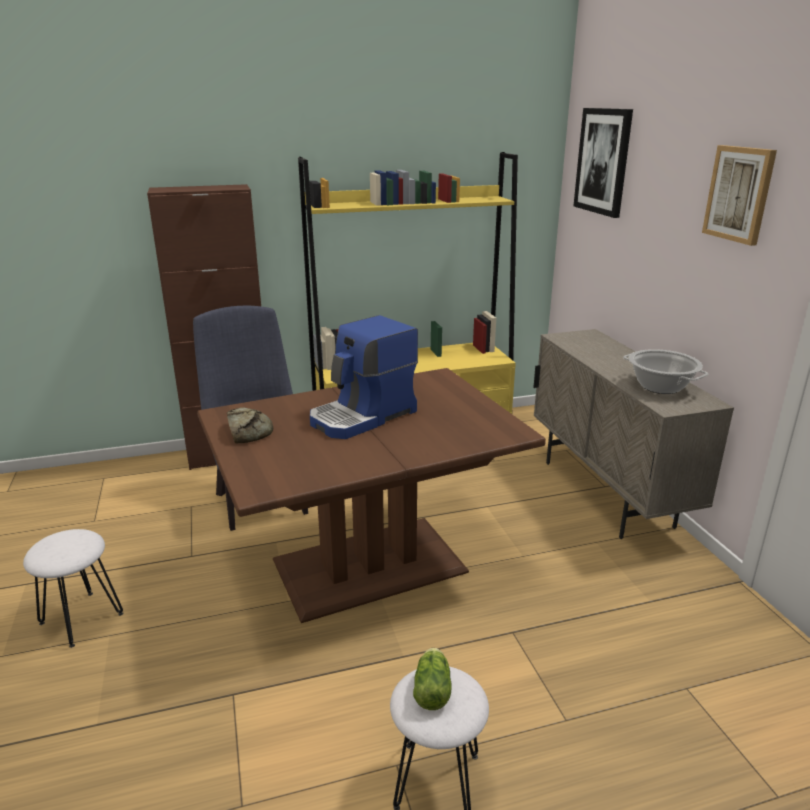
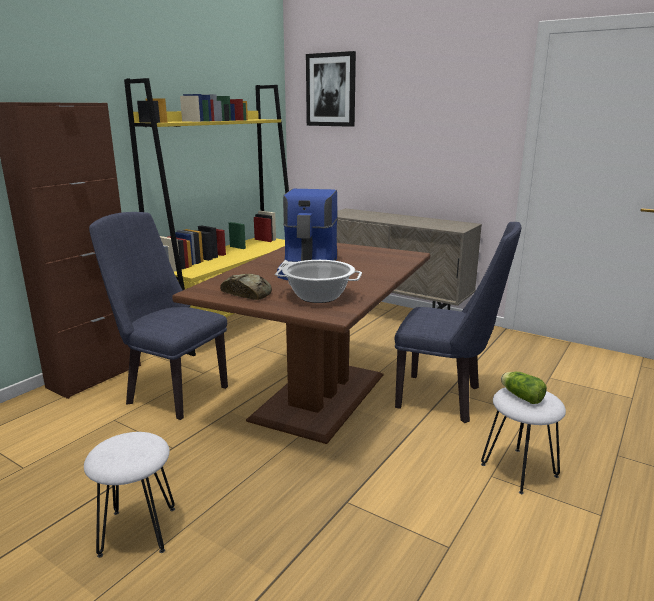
camera: 40 degrees left, 5 degrees down
cooking pot [623,349,708,394] -> cooking pot moved to [275,260,362,303]
picture [702,145,777,246] -> none
none -> blue chair [395,222,521,423]

